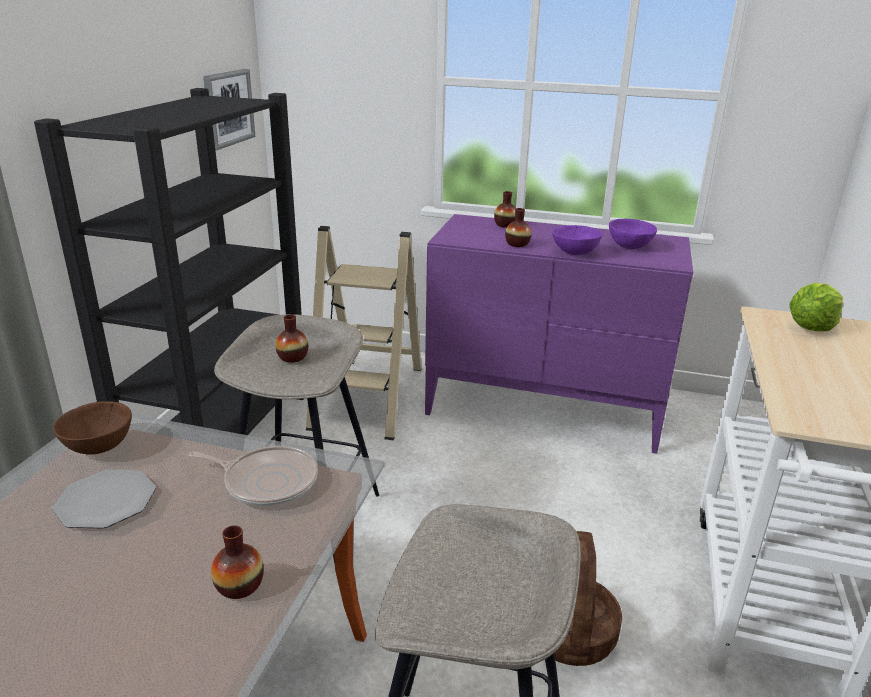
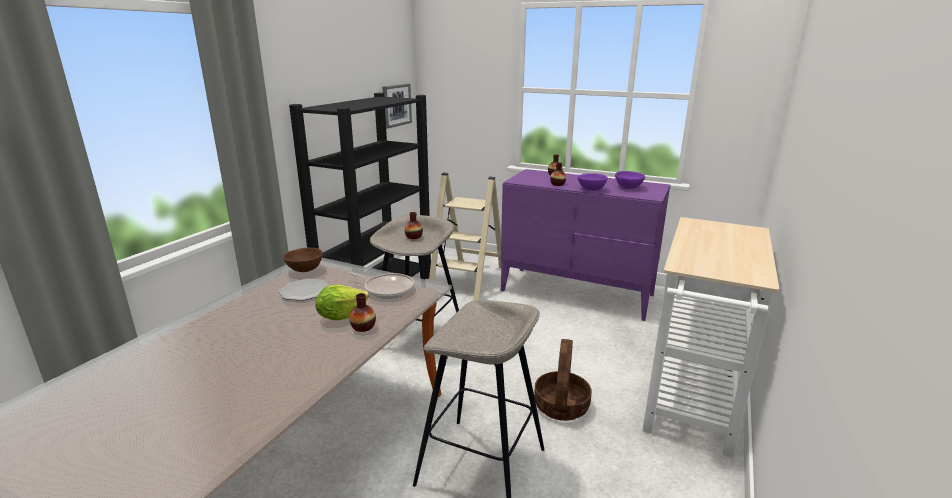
camera: 10 degrees right, 5 degrees down
lettuce [789,283,843,331] -> lettuce moved to [315,285,369,320]

